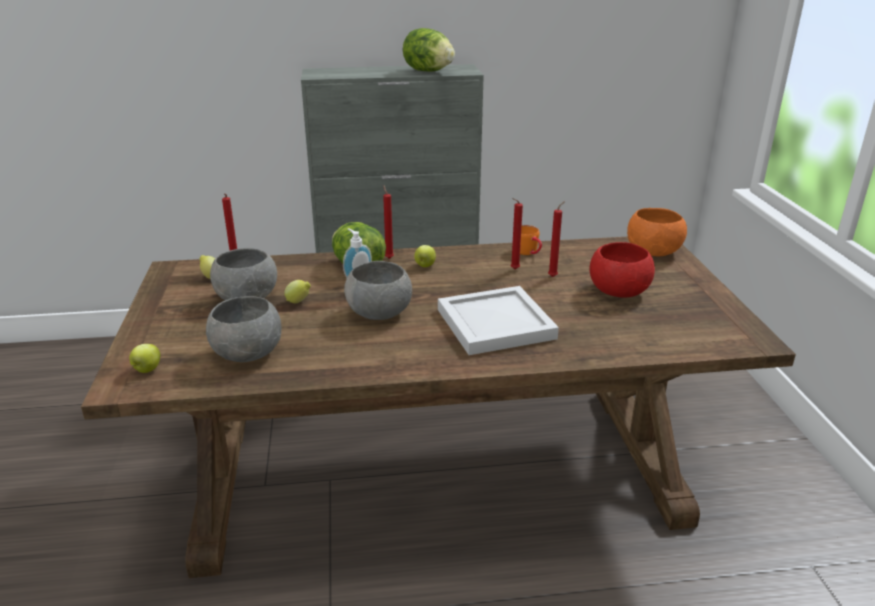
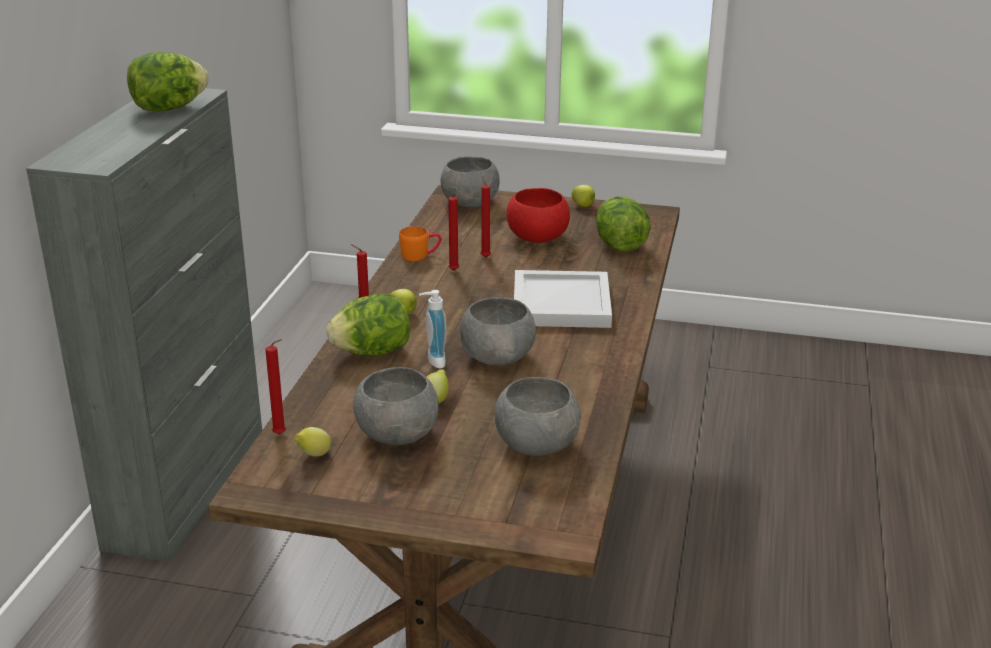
camera: 70 degrees left, 0 degrees up
apple [129,344,161,373] -> apple moved to [572,185,595,207]
orange bowl [627,208,687,257] -> grey bowl [440,157,500,207]
none -> lettuce [596,196,651,252]

